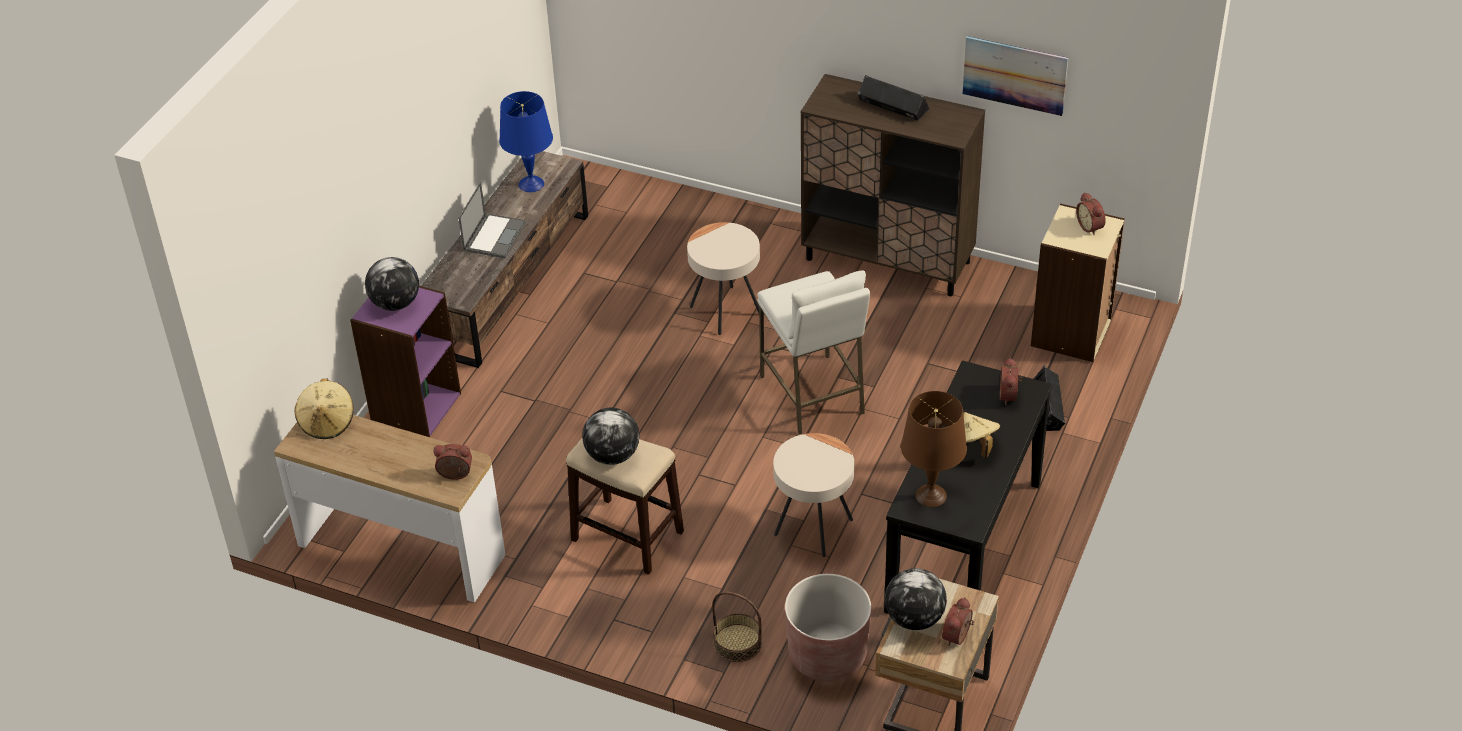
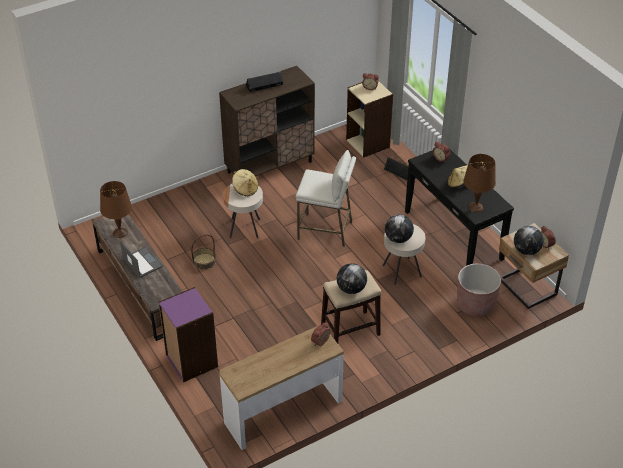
camera: 55 degrees left, 0 degrees up
beige hat [294,379,354,439] -> beige hat moved to [232,169,258,196]
globe [365,257,419,311] -> globe moved to [385,214,414,243]
blue table lamp [499,91,553,192] -> brown table lamp [100,181,132,238]
basket [712,591,762,662] -> basket moved to [191,234,216,270]
picture [963,36,1068,116] -> none

